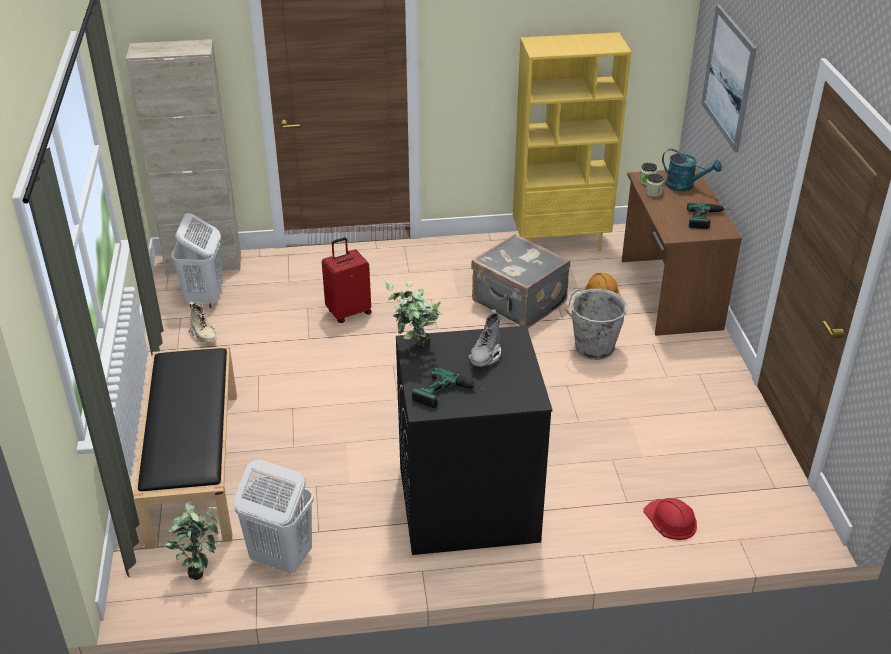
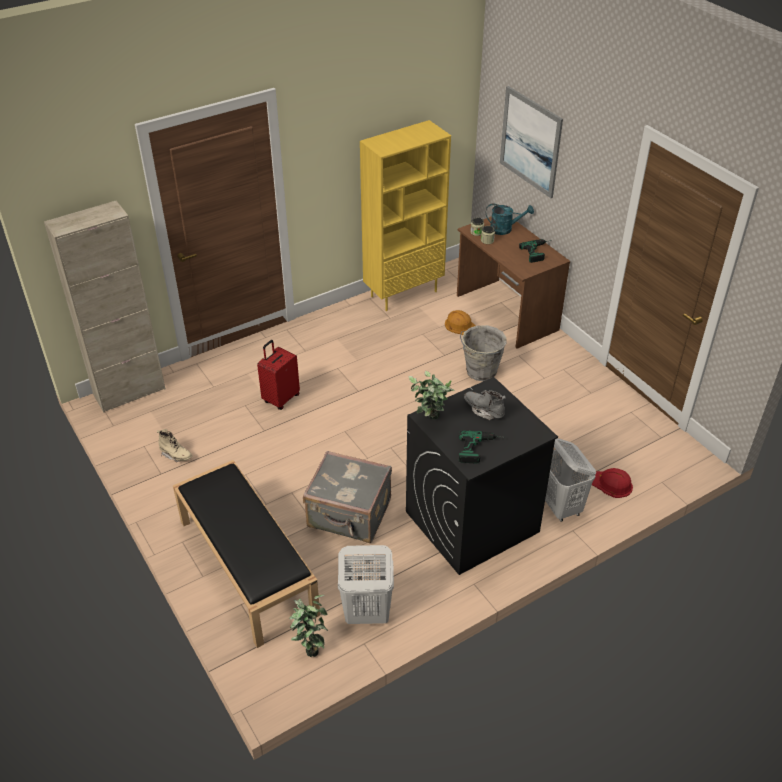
camera: 25 degrees left, 5 degrees up
white laundry basket [171,213,223,308] -> white laundry basket moved to [545,438,596,522]
grey boot [469,309,502,367] -> grey boot turned 135 degrees clockwise [464,390,506,420]
grey suitcase [471,234,570,328] -> grey suitcase moved to [303,451,392,543]

